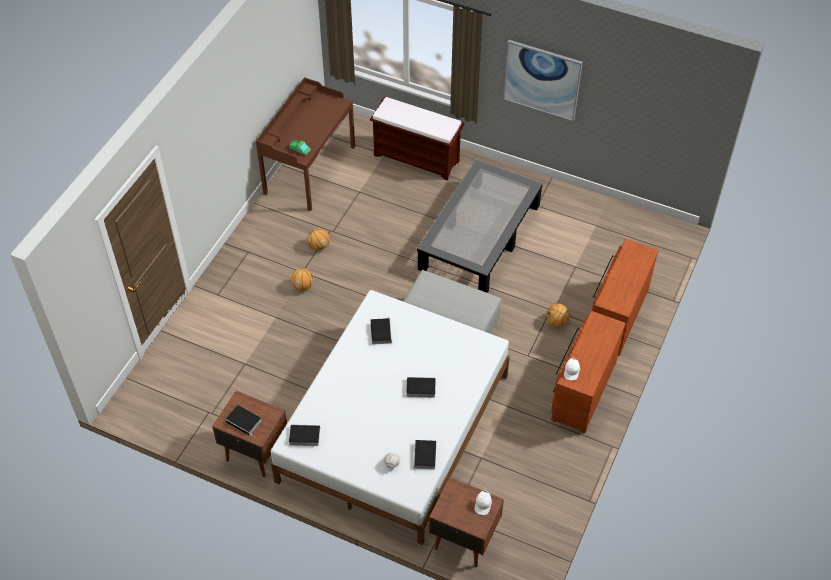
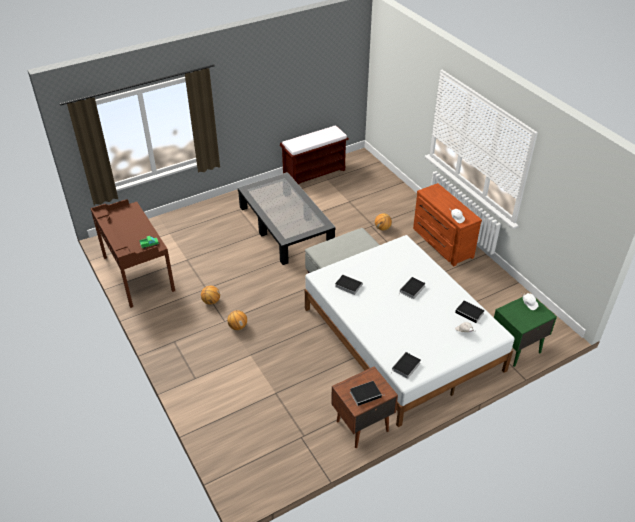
camera: 55 degrees left, 10 degrees down
brown bench [370,96,464,180] -> brown bench moved to [280,125,349,185]
brown nightstand [429,477,504,567] -> green nightstand [494,293,557,367]
picture [503,40,583,121] -> none
brown dresser [592,239,659,356] -> none

